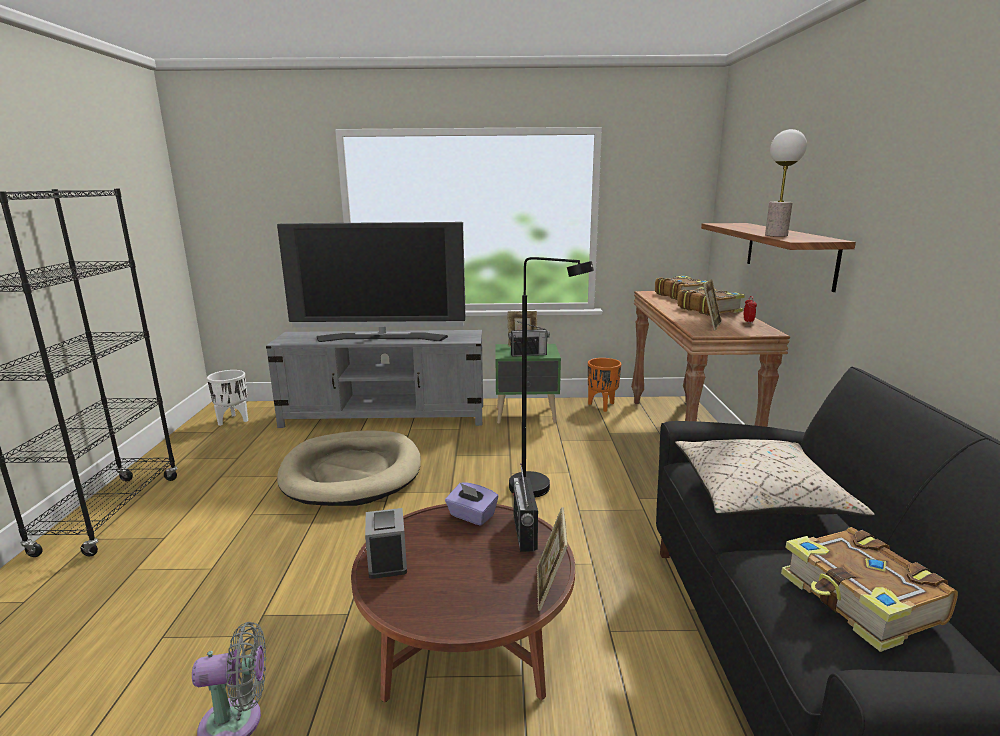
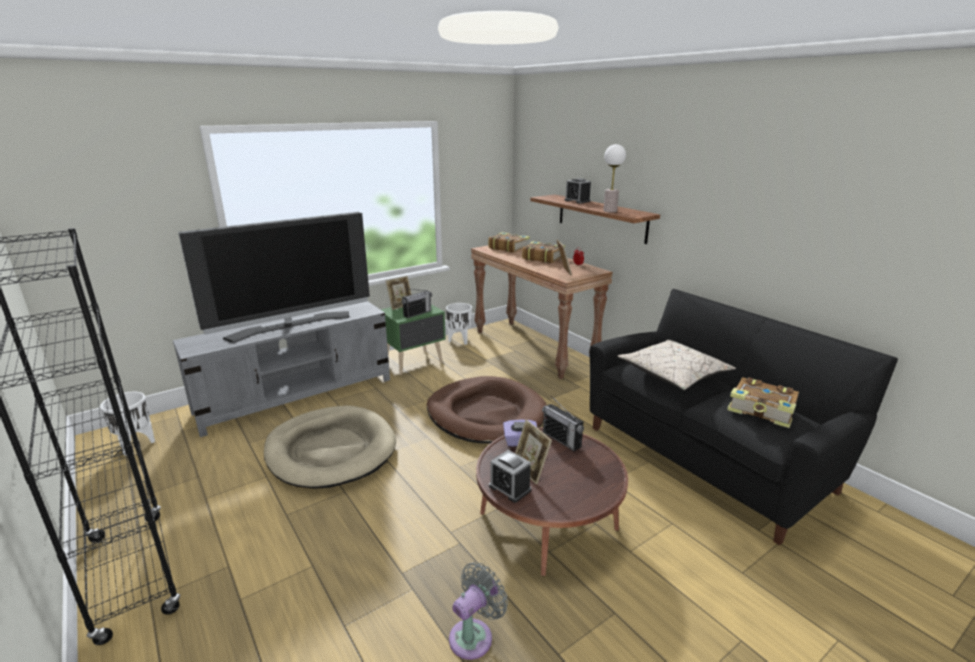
camera: 35 degrees left, 5 degrees up
black floor lamp [509,257,594,497] -> brown dog bed [427,376,547,443]
picture frame [537,507,568,611] -> picture frame moved to [515,420,552,485]
orange planter [588,358,621,412] -> white planter [446,303,472,345]
none -> alarm clock [565,178,591,204]

